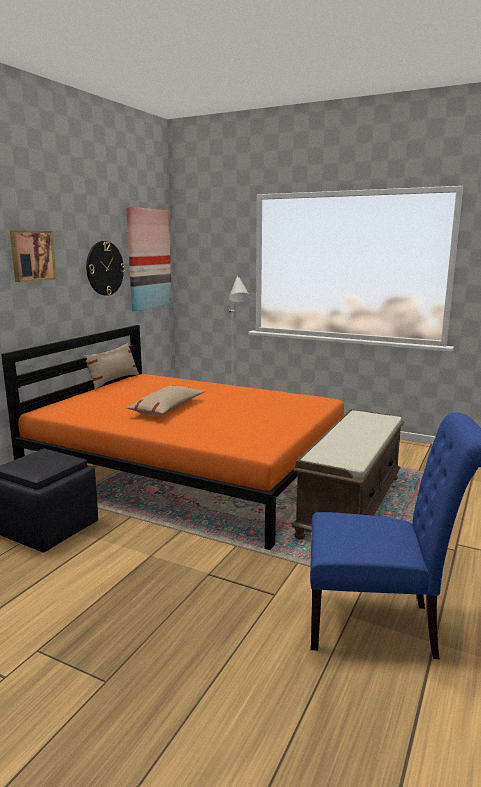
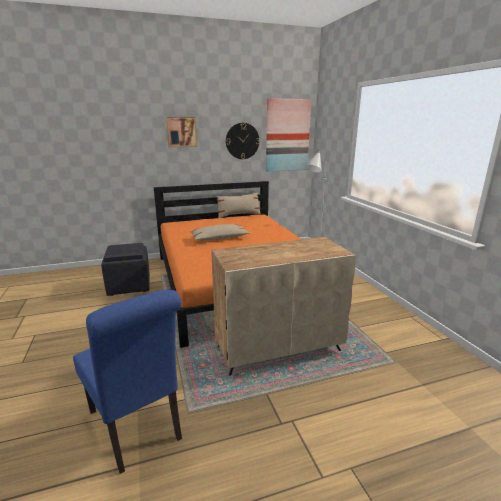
camera: 45 degrees right, 5 degrees up
brown bench [292,409,405,539] -> beige cabinet [211,237,356,376]

